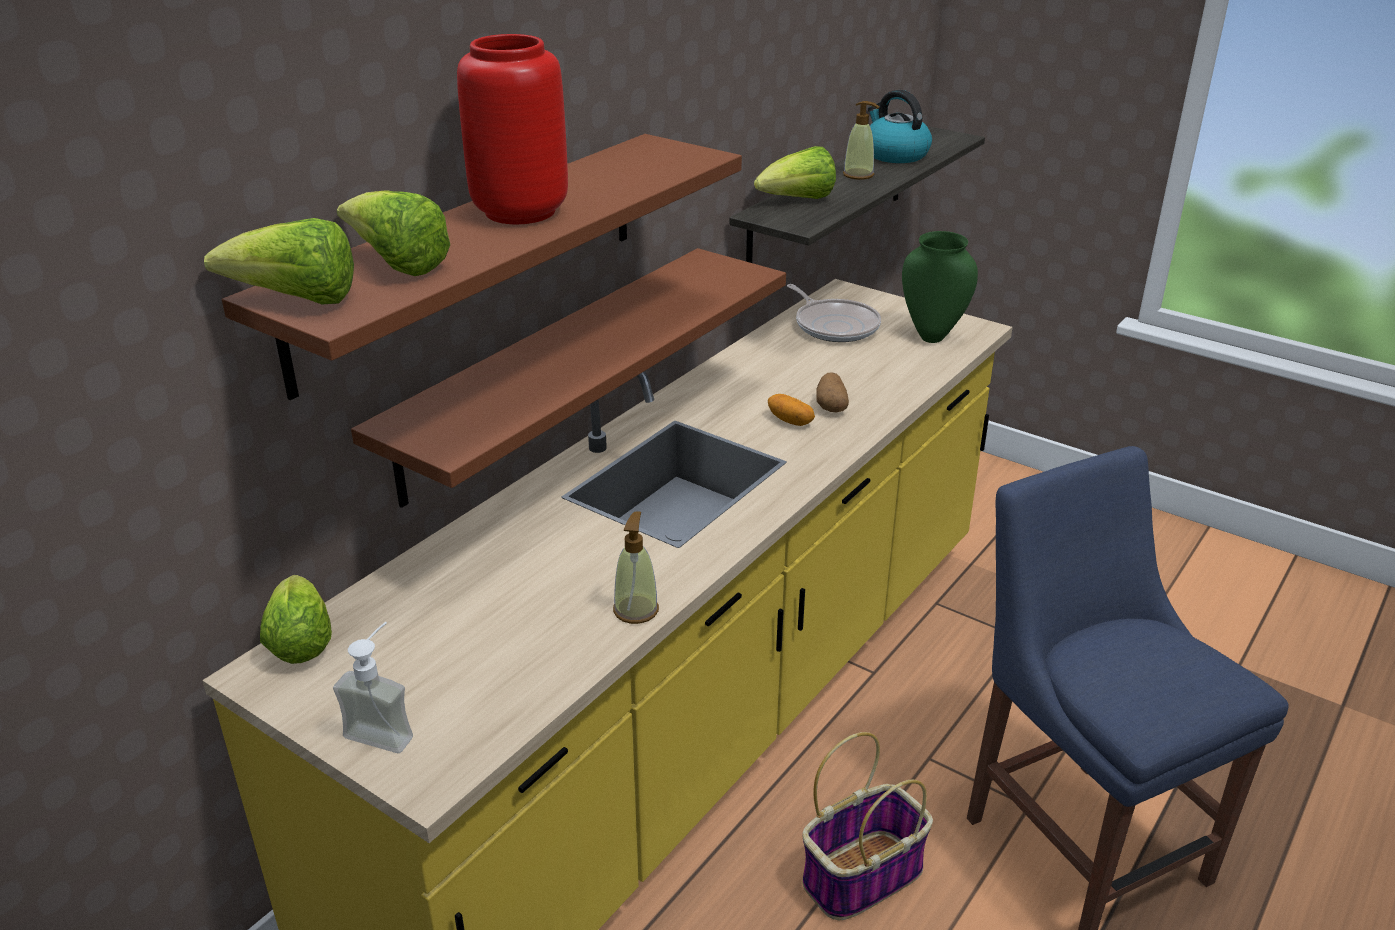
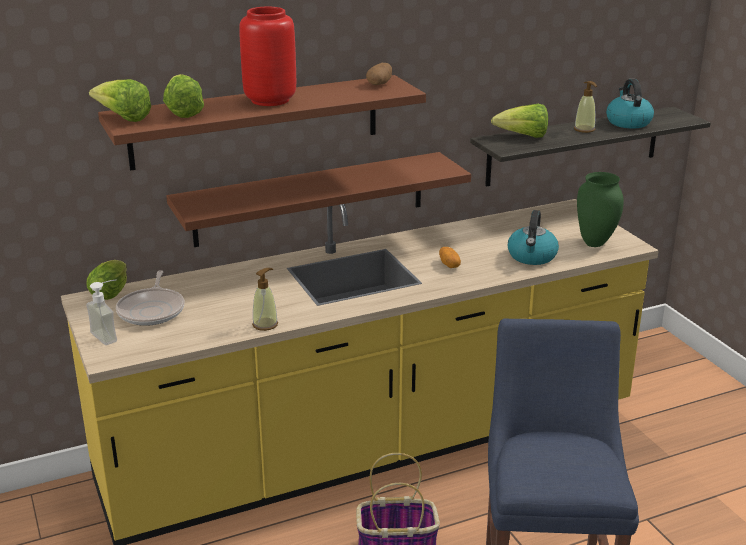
camera: 30 degrees right, 5 degrees down
frying pan [787,284,881,342] -> frying pan moved to [116,270,185,326]
potato [816,372,849,412] -> potato moved to [366,63,392,85]
none -> kettle [508,210,559,265]

